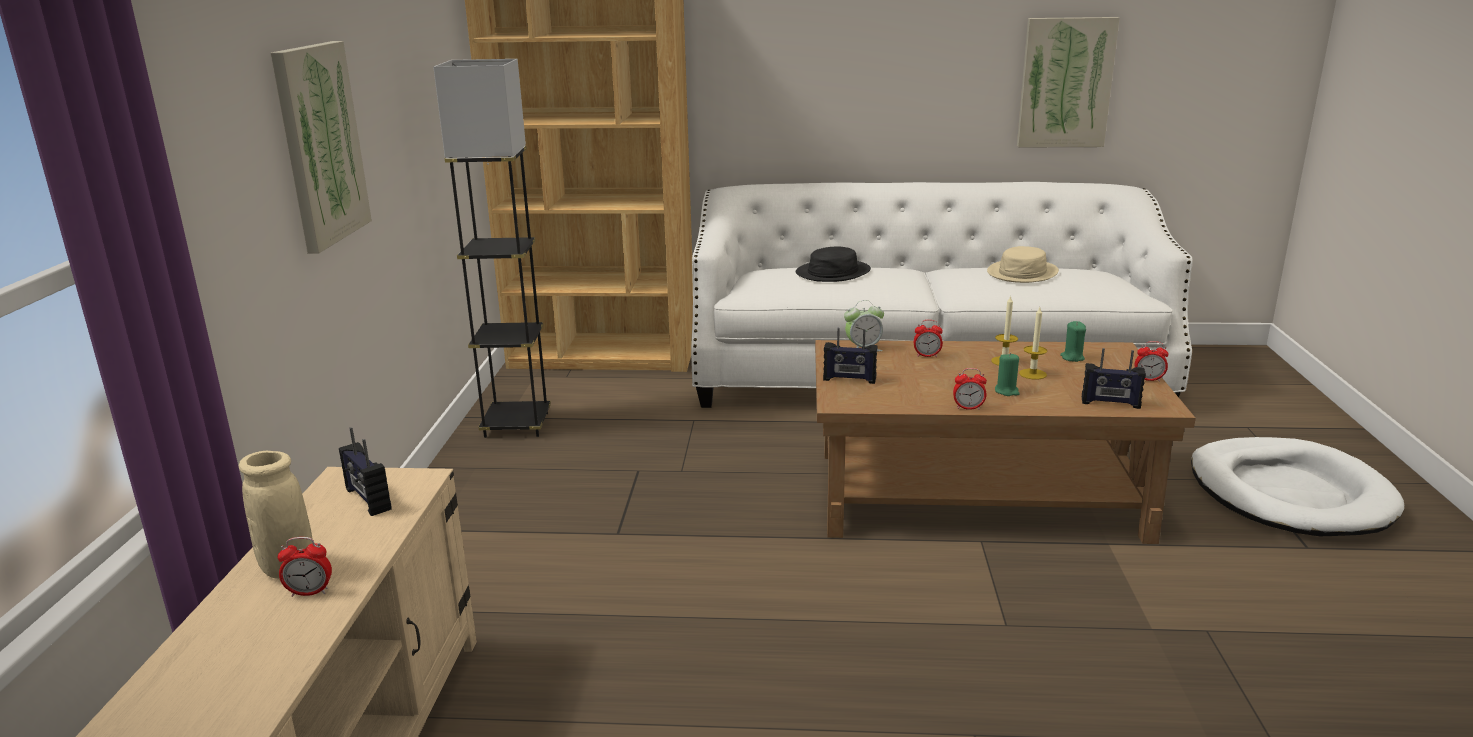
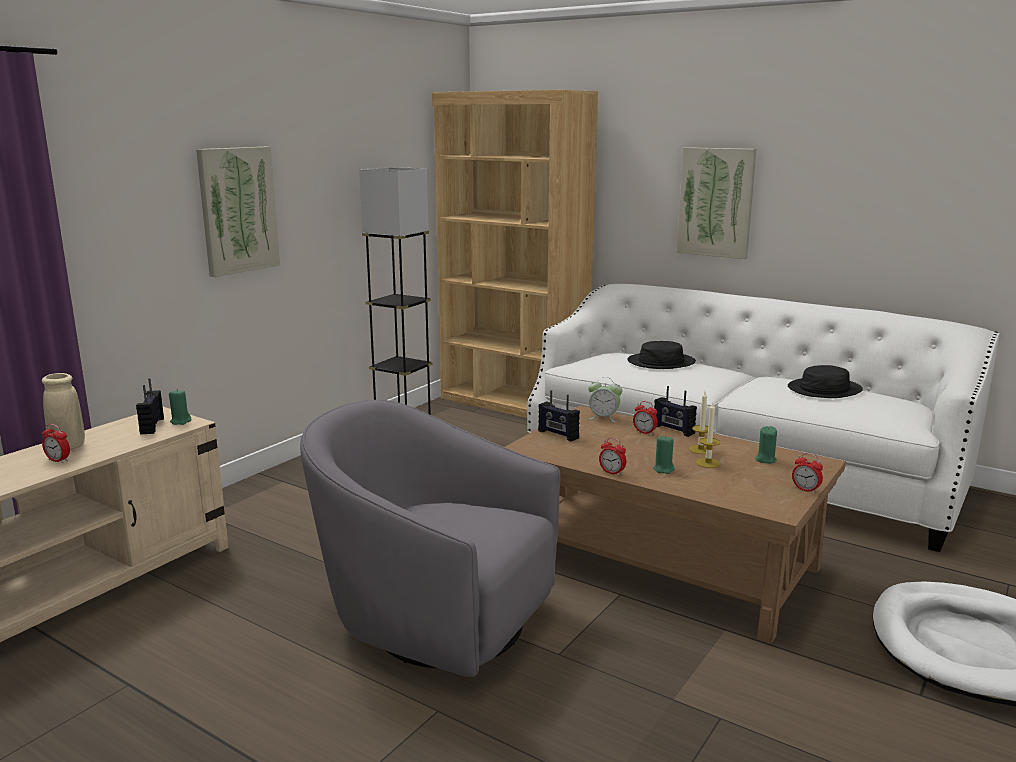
camera: 30 degrees right, 5 degrees down
beige hat [987,246,1059,283] -> black hat [788,365,863,398]
picture [1017,17,1120,148] -> picture moved to [677,147,756,259]
radio [1082,348,1146,409] -> radio moved to [654,386,697,437]
none -> green candle [169,389,192,425]
none -> grey armchair [300,400,560,677]

